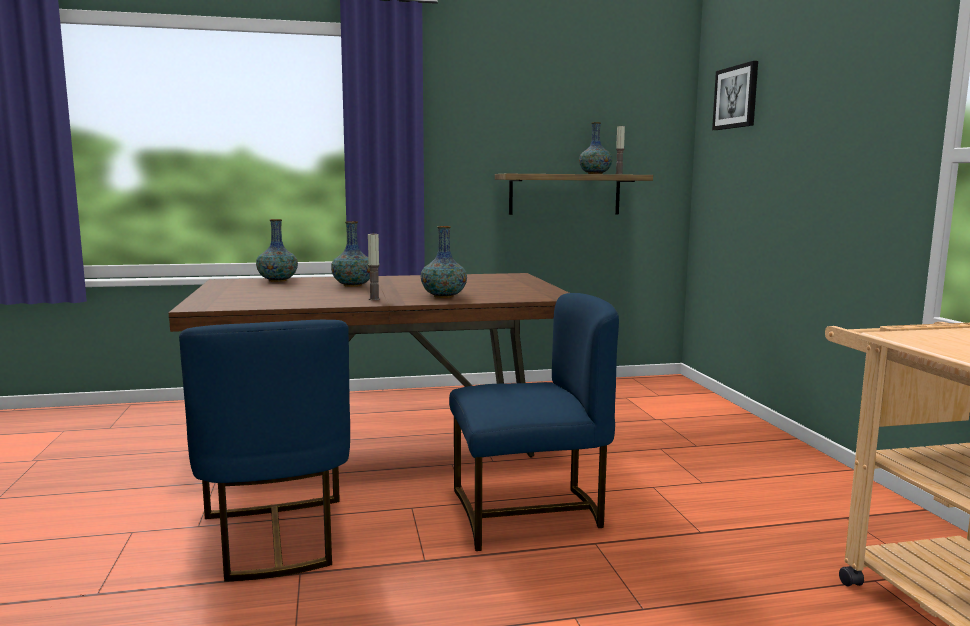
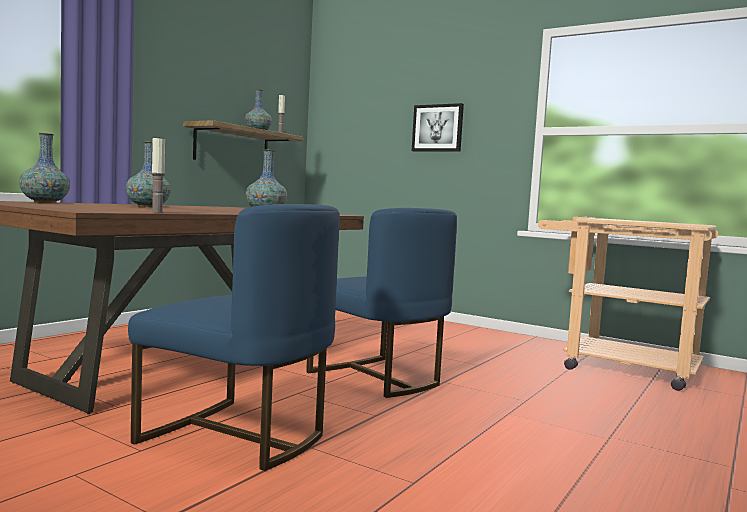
camera: 45 degrees left, 5 degrees down
candle [368,232,380,300] -> candle moved to [151,136,165,213]
blue chair [449,293,619,551] -> blue chair turned 105 degrees clockwise [306,208,457,398]
picture [712,61,758,130] -> picture moved to [412,103,464,152]

